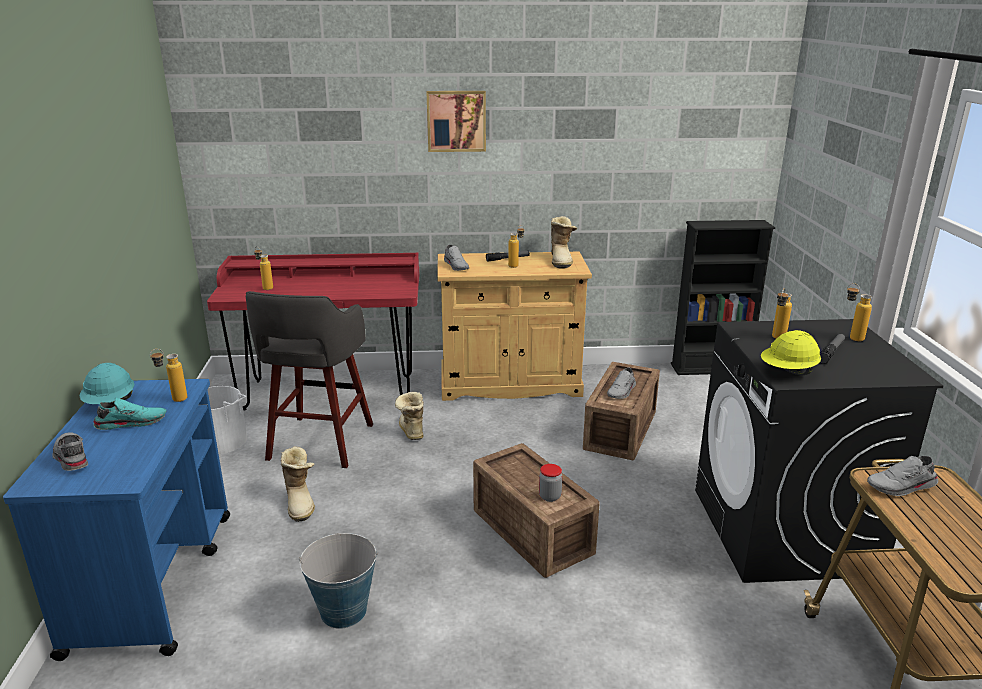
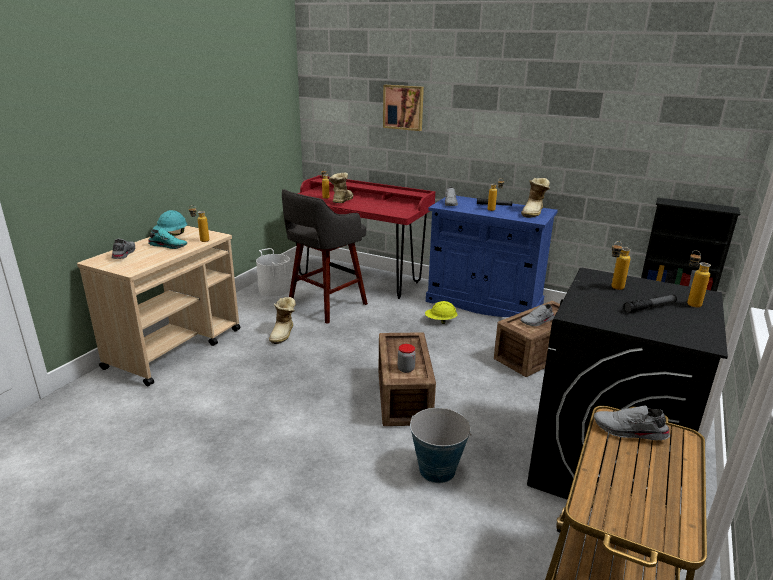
camera: 30 degrees right, 0 degrees up
blue cart [3,379,230,661] -> beige cart [77,226,241,386]
bucket [299,533,378,629] -> bucket moved to [410,408,472,483]
boot [395,392,424,440] -> boot moved to [329,173,353,203]
picture [426,91,486,152] -> picture moved to [383,85,424,131]
beige cabinet [438,252,592,401] -> blue cabinet [426,196,558,317]
yellow hard hat [761,330,821,375] -> yellow hard hat moved to [425,301,457,324]

